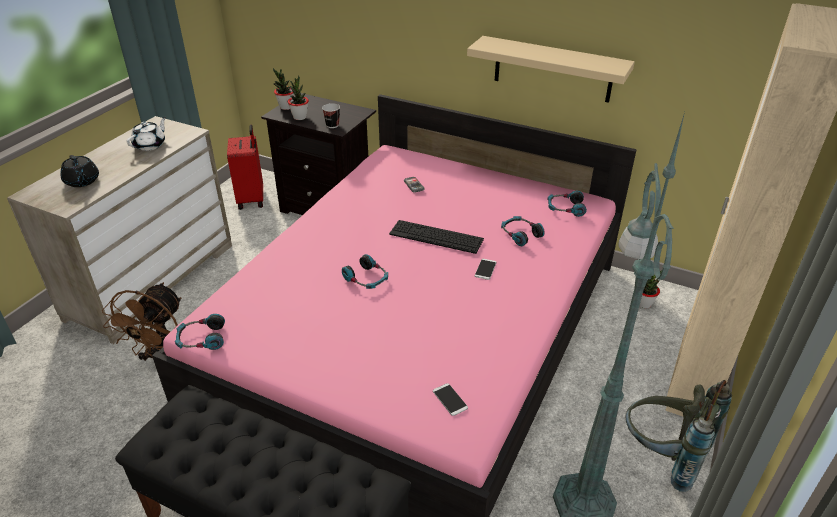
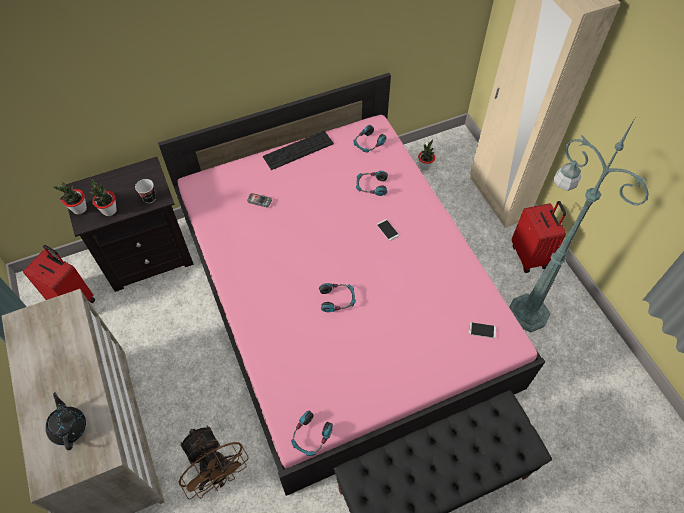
camera: 50 degrees left, 20 degrees up
black teapot [60,155,99,187] -> black teapot turned 120 degrees counterclockwise [46,392,86,450]
white teapot [126,117,166,151] -> none
keyboard [389,220,484,254] -> keyboard moved to [263,131,334,170]
beige shelf [467,36,635,103] -> none
grey backpack [626,380,732,492] -> red suitcase [512,201,566,273]

